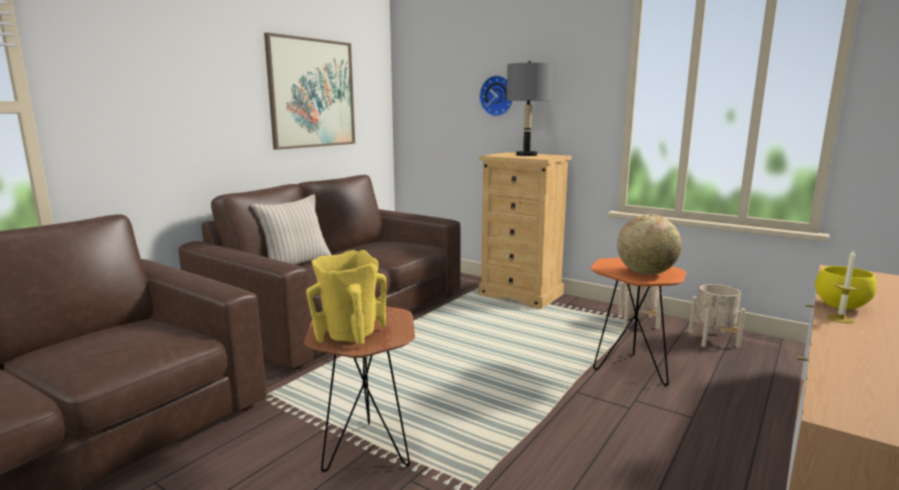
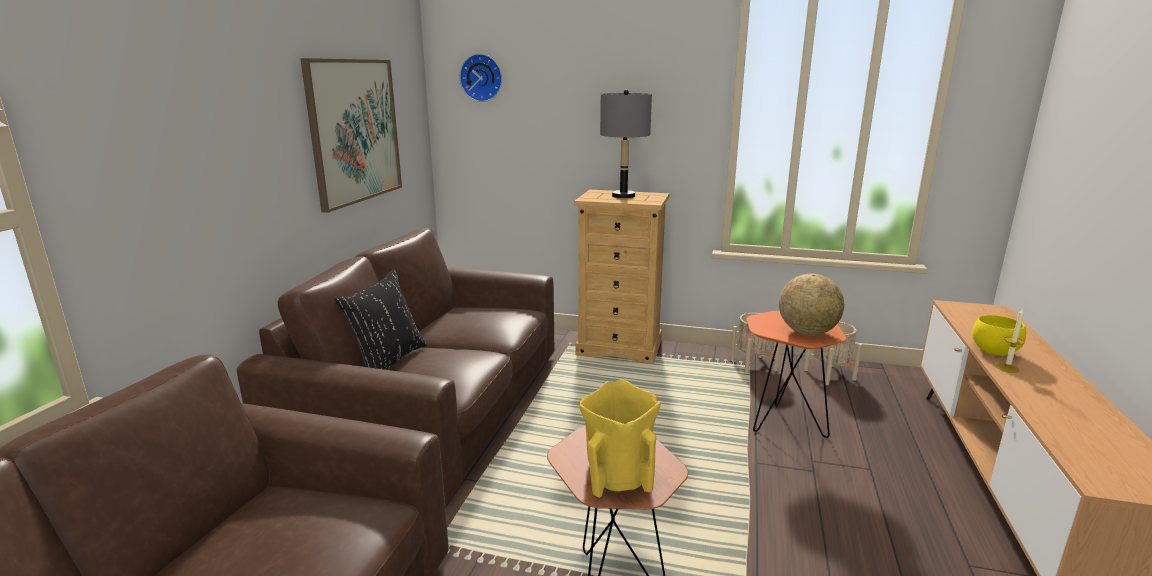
camera: 20 degrees left, 5 degrees up
beige pillow [251,194,331,264] -> black pillow [334,269,427,370]
wall clock [479,75,513,117] -> wall clock moved to [460,54,502,102]

